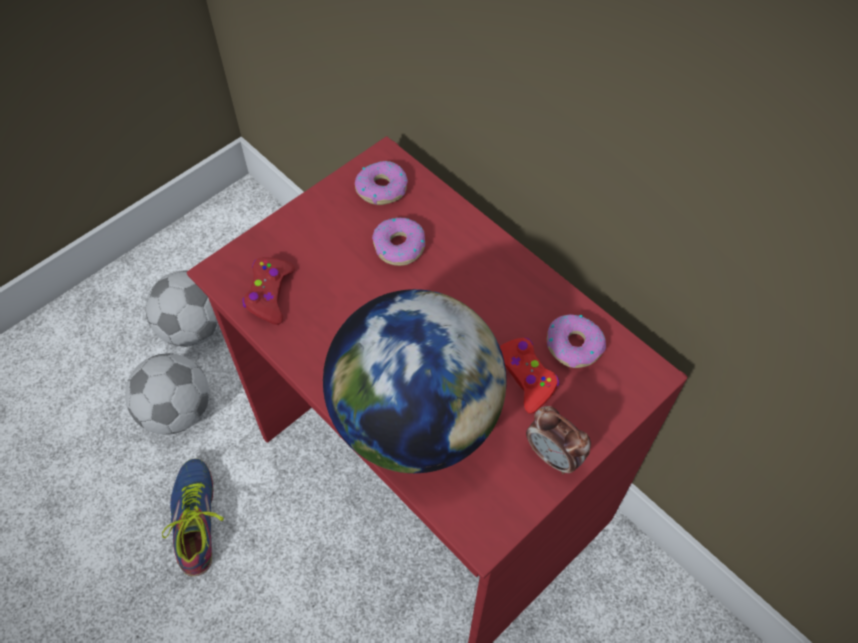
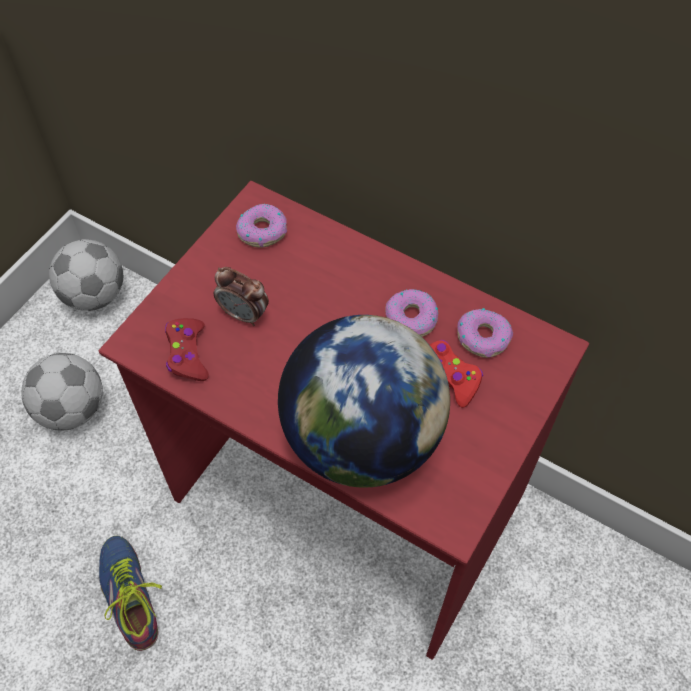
camera: 15 degrees left, 0 degrees up
football [125,353,209,435] -> football moved to [49,239,123,311]
donut [372,218,425,266] -> donut moved to [385,289,439,337]
alarm clock [526,406,591,474] -> alarm clock moved to [214,267,269,326]

